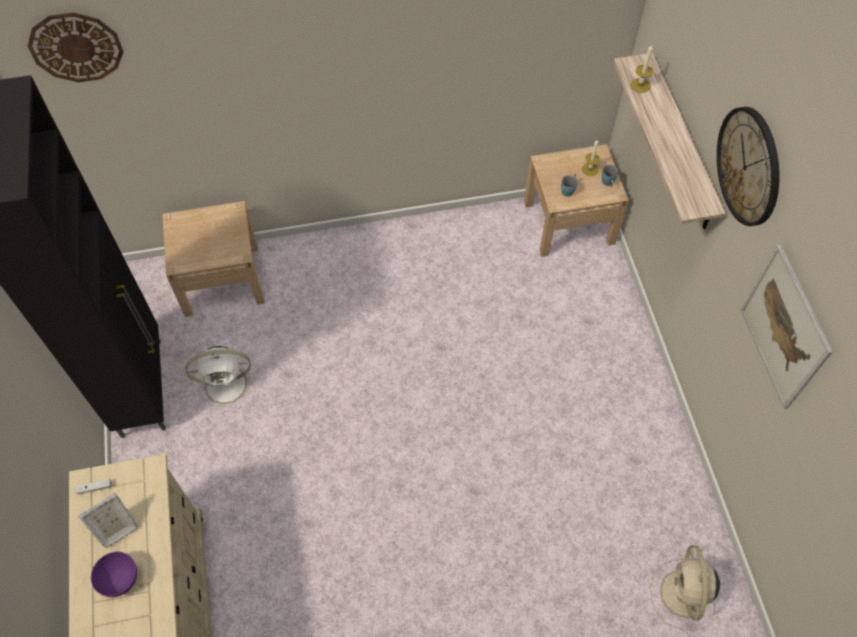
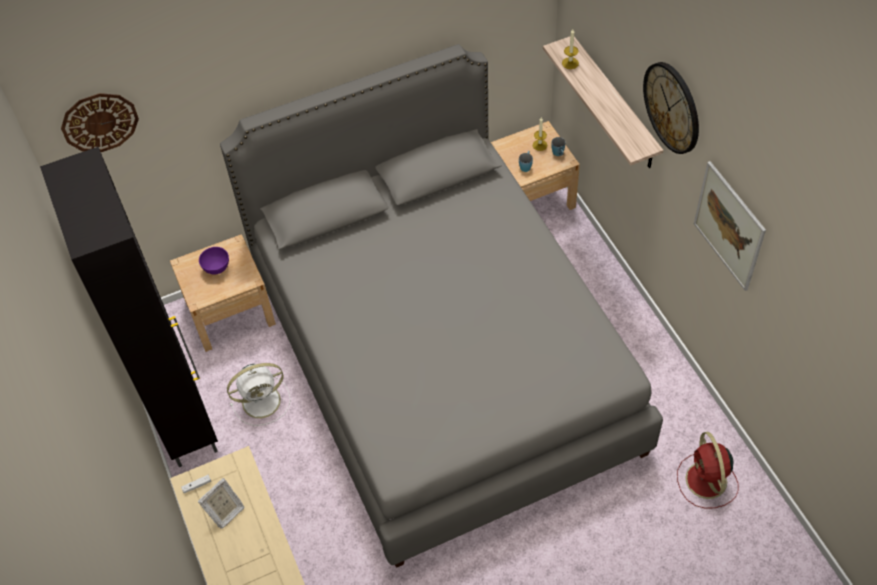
camera: 10 degrees left, 5 degrees down
purple bowl [91,552,137,597] -> purple bowl moved to [199,247,229,274]
beige fan [651,545,720,630] -> red fan [677,432,739,509]
none -> grey bed [220,44,663,568]

